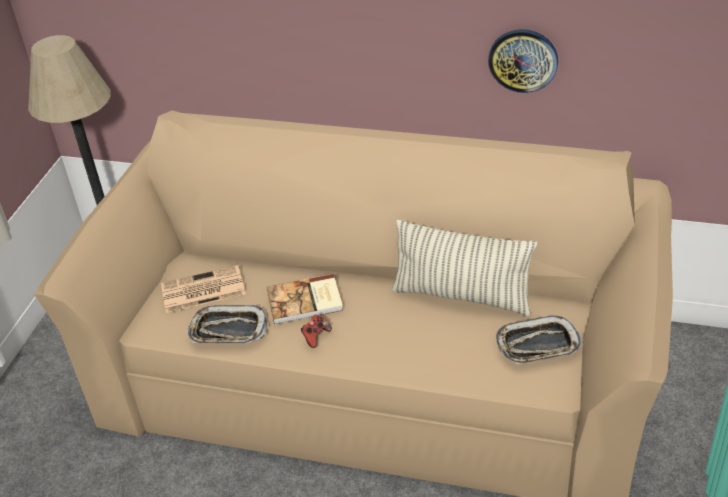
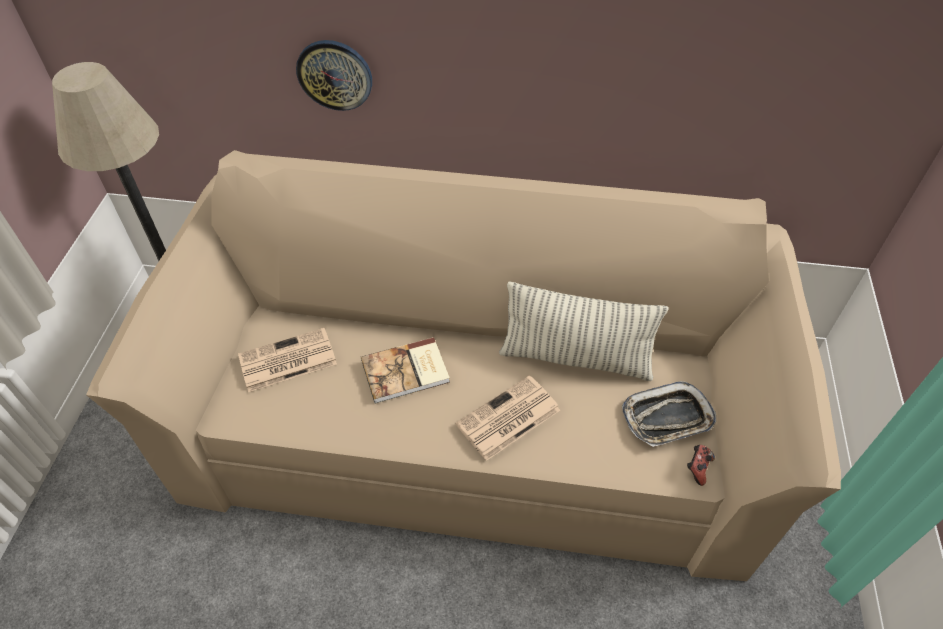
camera: 10 degrees left, 10 degrees up
tray [187,305,268,344] -> none
game controller [301,314,332,348] -> game controller moved to [687,445,715,486]
wall clock [488,29,558,93] -> wall clock moved to [296,40,372,111]
none -> newspaper [456,375,560,461]

